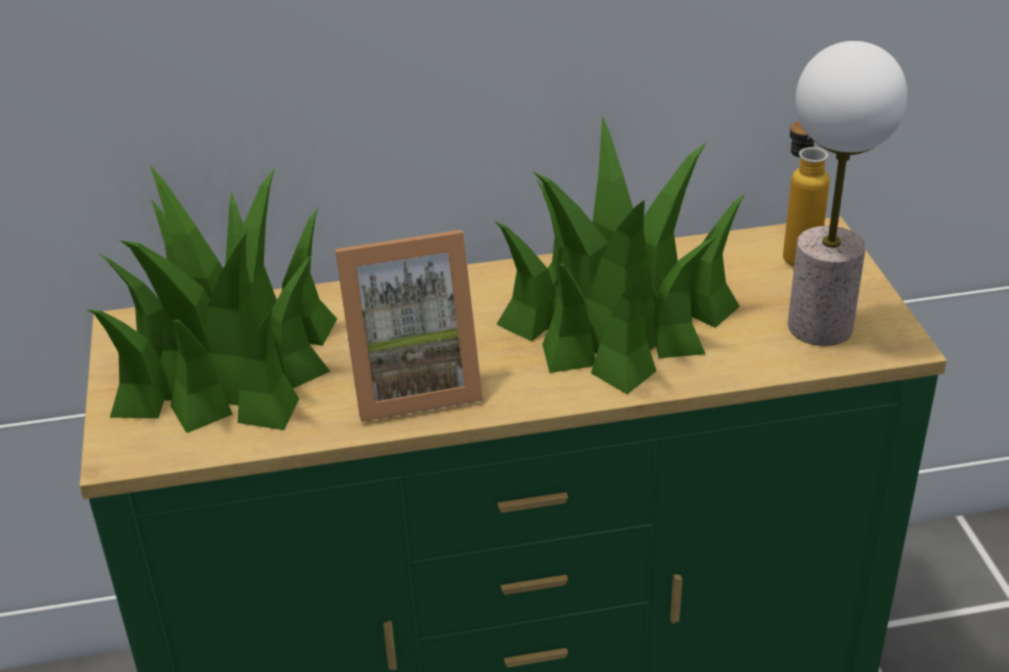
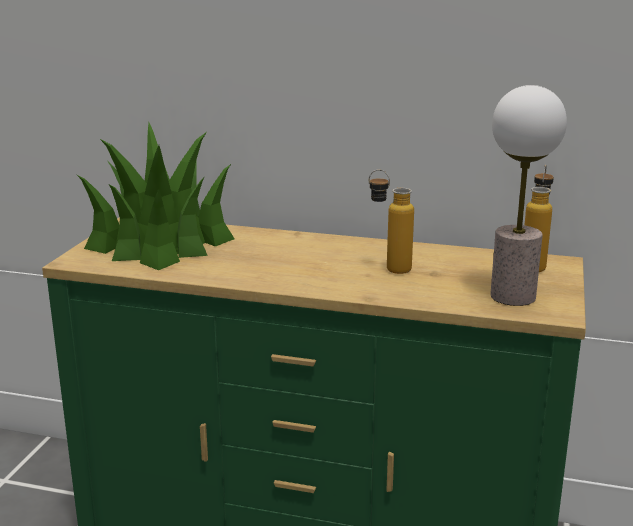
camera: 25 degrees right, 15 degrees down
picture frame [335,230,483,422] -> none
potted plant [493,115,746,394] -> bottle [369,169,414,274]

